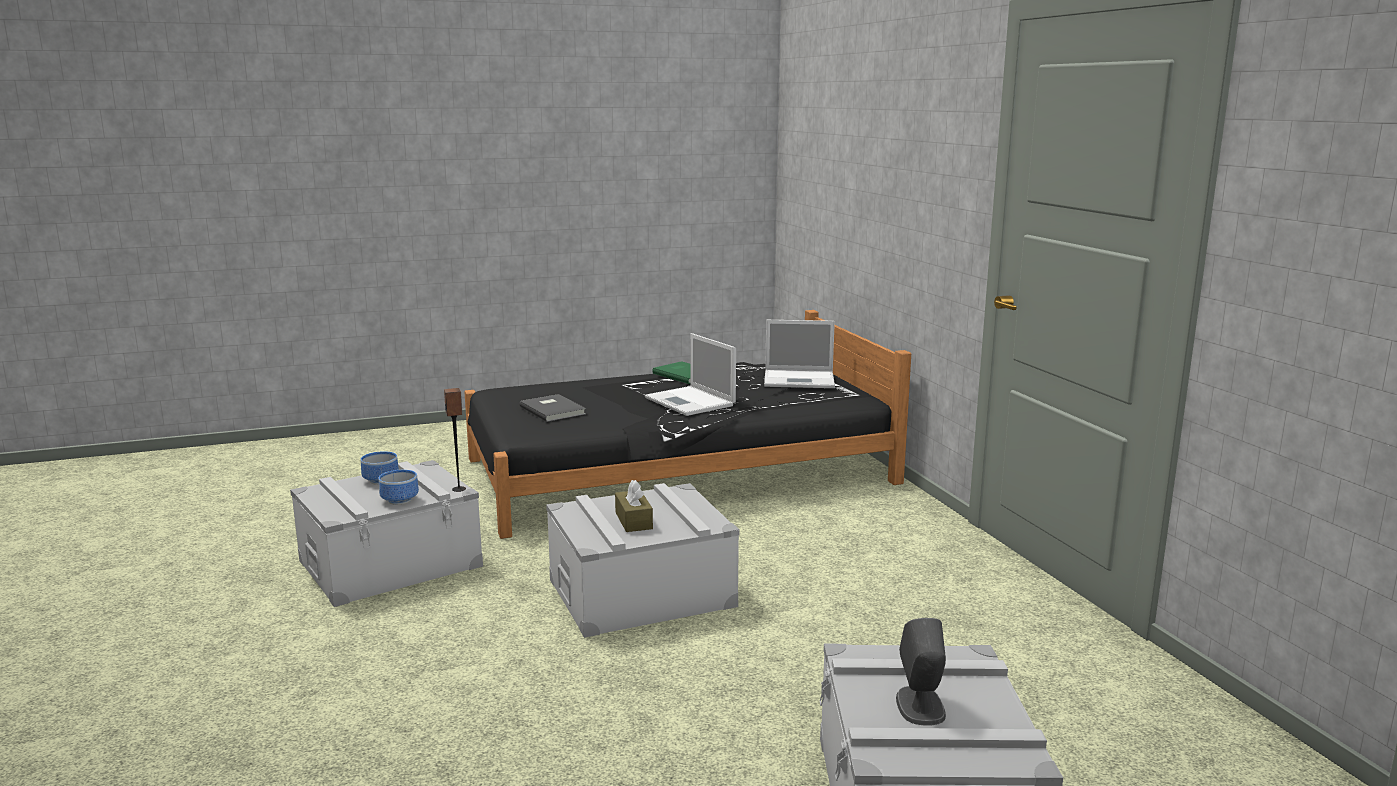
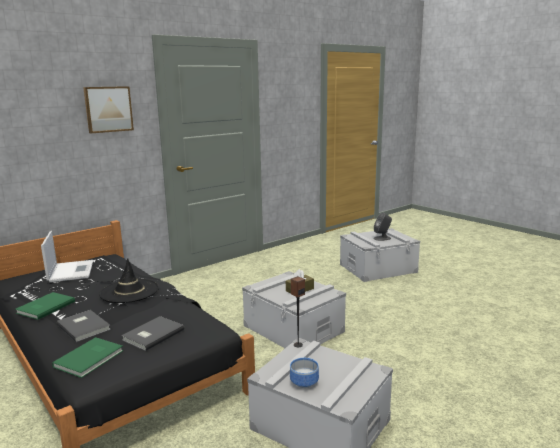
camera: 110 degrees left, 0 degrees up
bowl [379,470,419,505] -> none
laptop [645,333,736,416] -> black hat [99,258,159,303]
none -> green book [52,337,124,378]
none -> grey book [57,310,111,342]
none -> picture [83,86,134,133]

